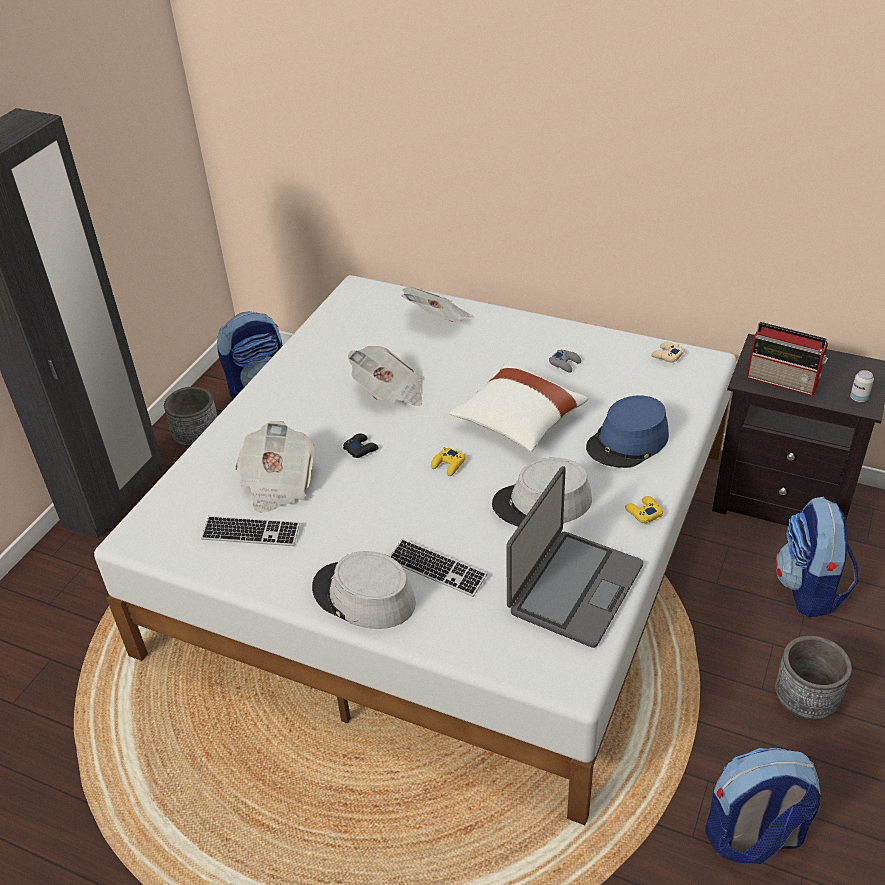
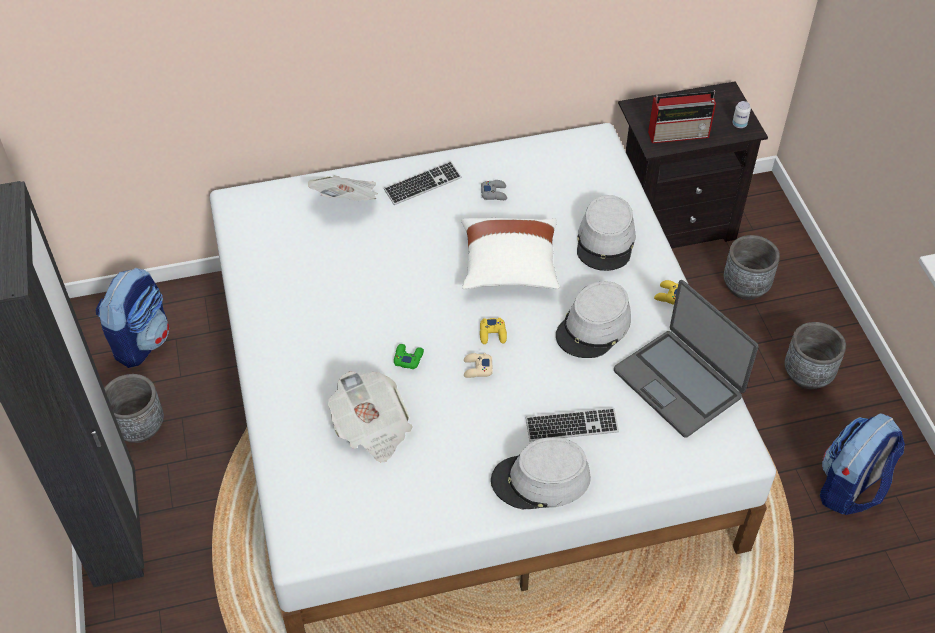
camera: 40 degrees left, 10 degrees up
keyboard [201,516,300,546] -> keyboard moved to [384,161,462,205]
black game controller [343,433,379,458] -> green game controller [394,344,424,369]
newspaper [348,346,422,406] -> none
laptop [506,466,643,648] -> laptop turned 150 degrees clockwise [614,280,759,438]
blue hat [586,395,669,468] -> grey hat [577,195,636,271]
beige game controller [651,342,684,363] -> beige game controller moved to [464,353,493,378]
backpack [775,497,859,617] -> grey planter [723,235,780,300]

